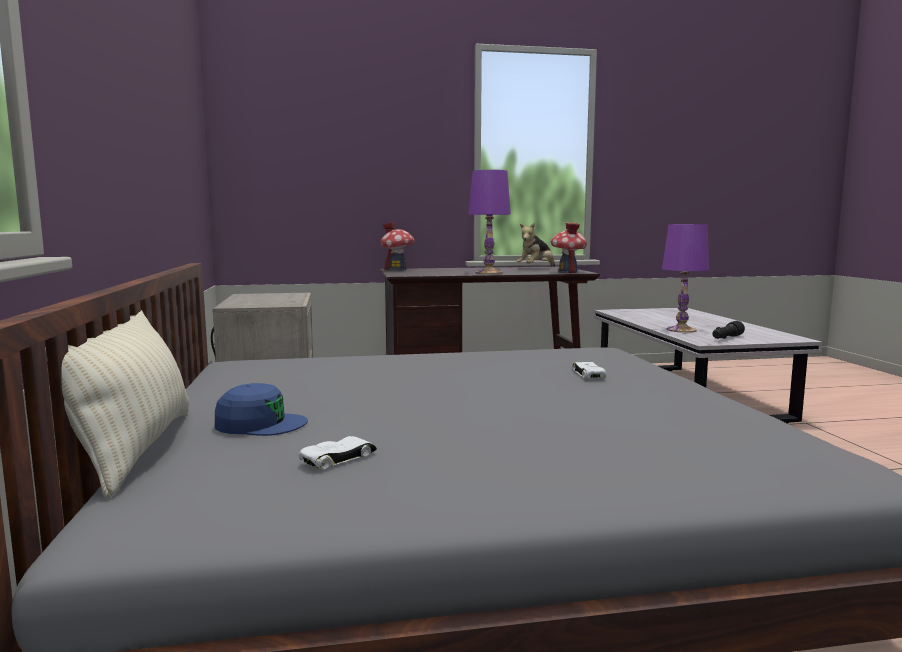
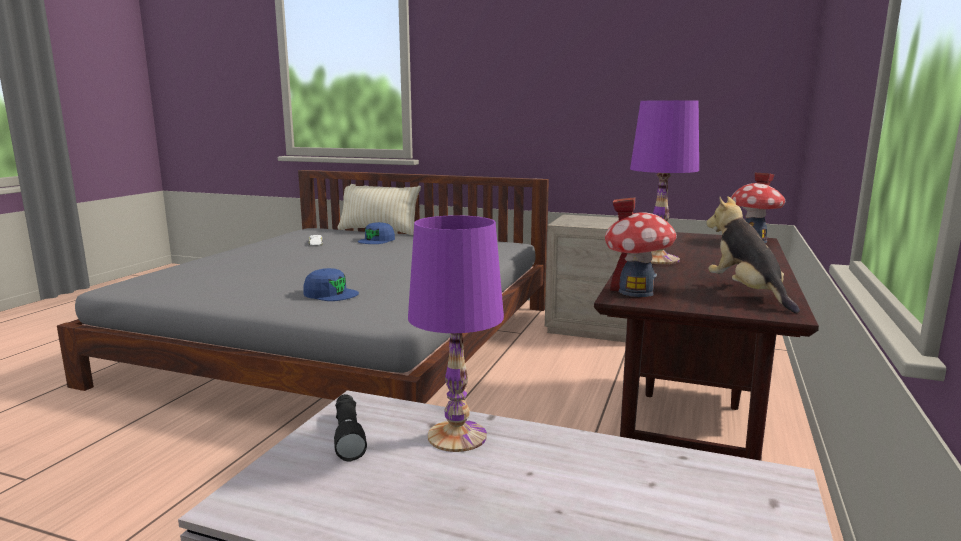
camera: 120 degrees right, 5 degrees up
white toy car [572,362,606,379] -> blue cap [303,268,359,301]

